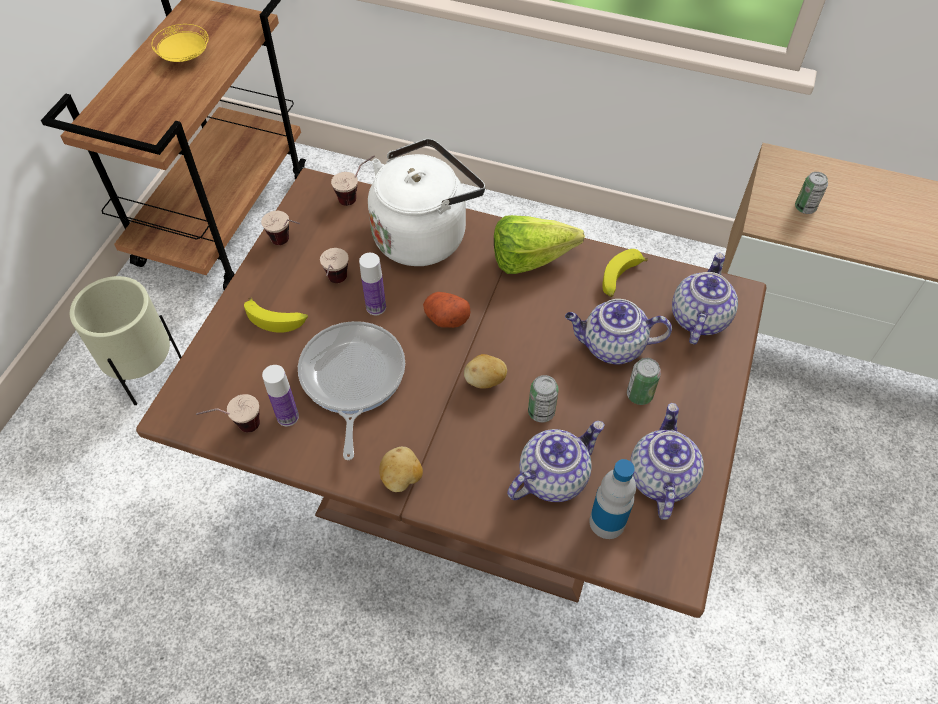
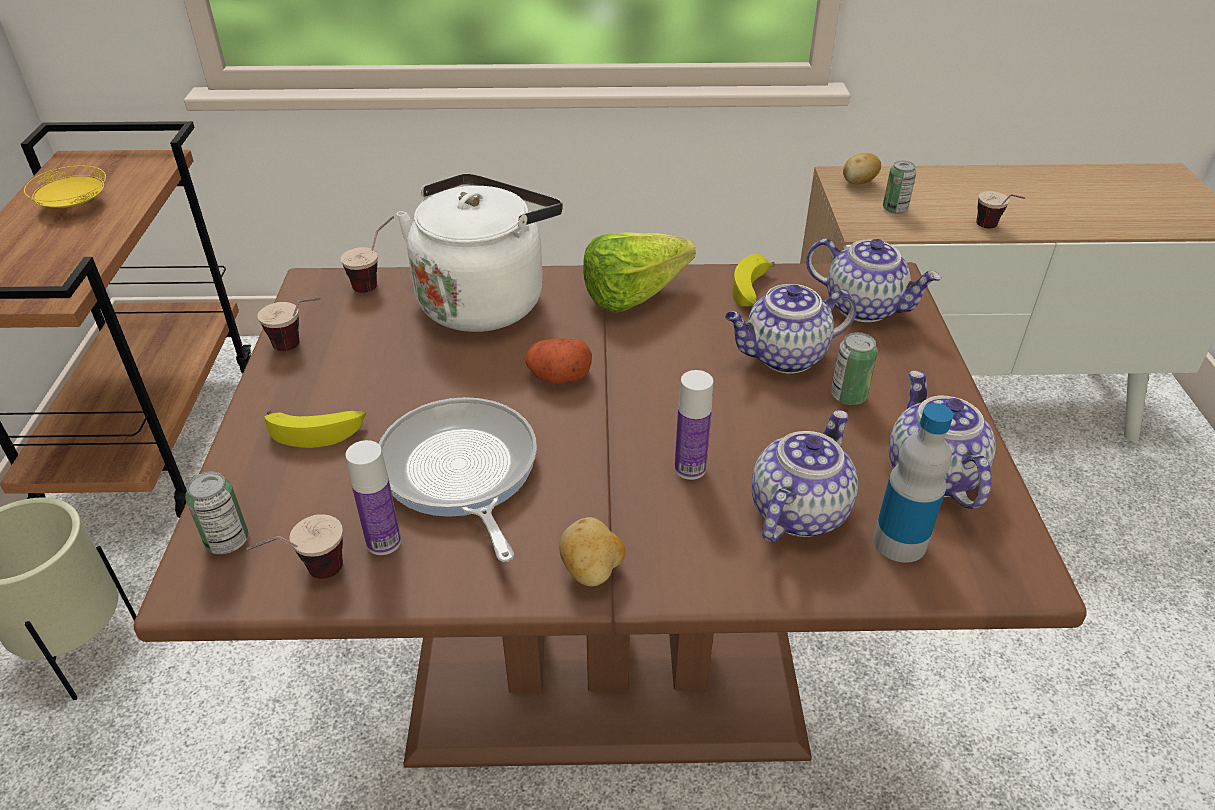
camera: 20 degrees left, 15 degrees down
cup [320,248,349,283] -> cup moved to [976,191,1025,228]
bottle [359,253,386,315] -> bottle moved to [675,370,713,480]
potato [464,354,507,389] -> potato moved to [843,153,881,184]
can [528,375,559,423] -> can moved to [185,472,248,554]
teapot [672,252,738,344] -> teapot turned 120 degrees clockwise [806,238,942,322]

